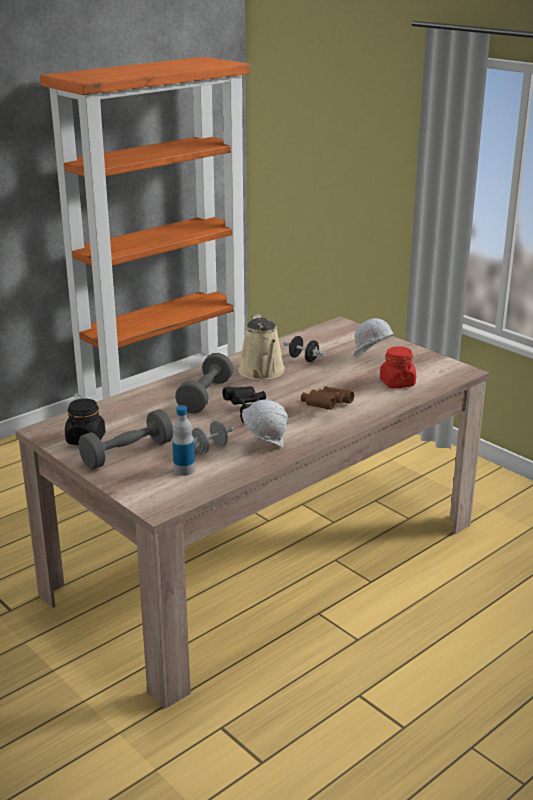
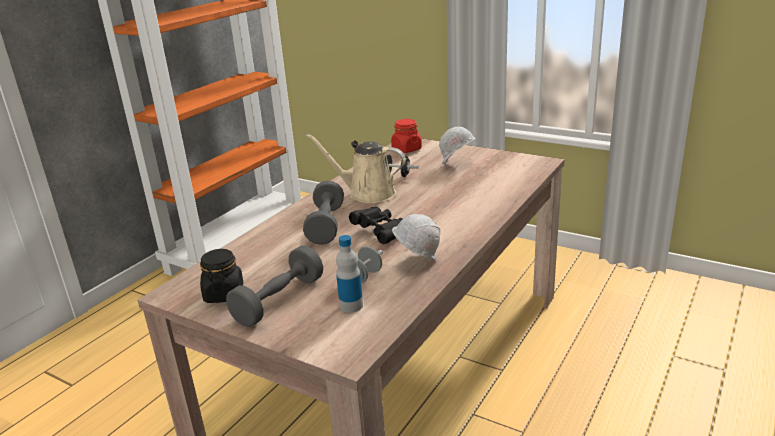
camera: 15 degrees left, 0 degrees up
beige watering can [238,314,285,380] -> beige watering can turned 135 degrees clockwise [306,134,406,203]
brown binoculars [301,386,354,410] -> none
red jar [380,346,416,388] -> red jar moved to [391,119,422,153]

